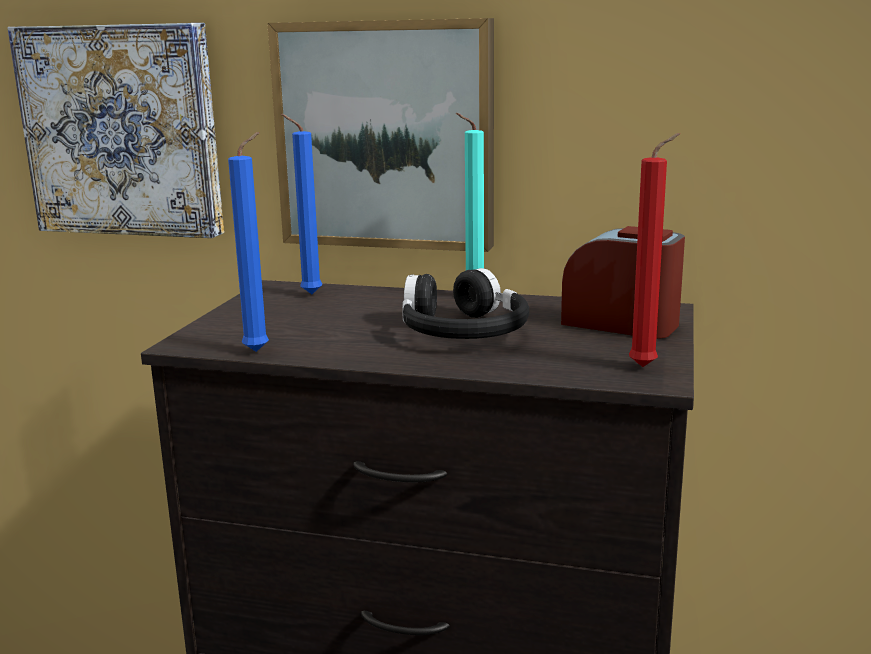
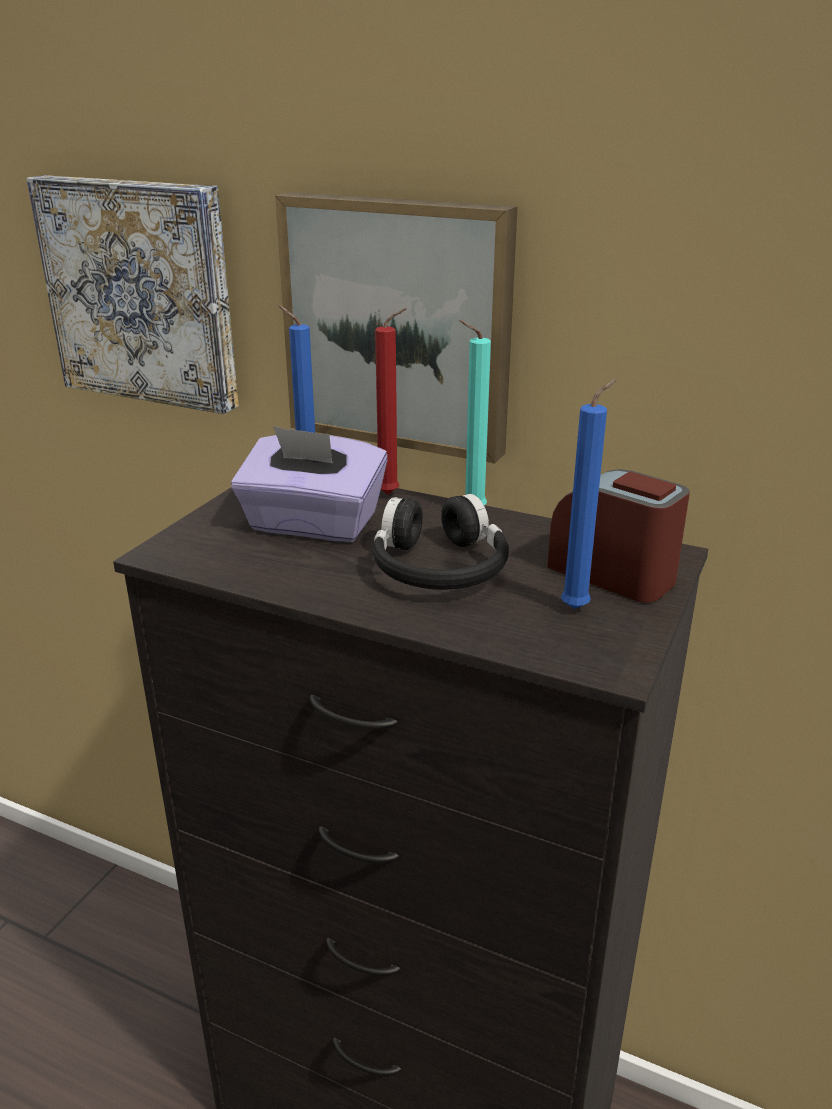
camera: 10 degrees right, 10 degrees up
blue candle [228,132,269,352] -> blue candle moved to [561,378,618,609]
red candle [629,133,680,367] -> red candle moved to [375,308,407,494]
none -> purple tissue box [231,426,388,542]

